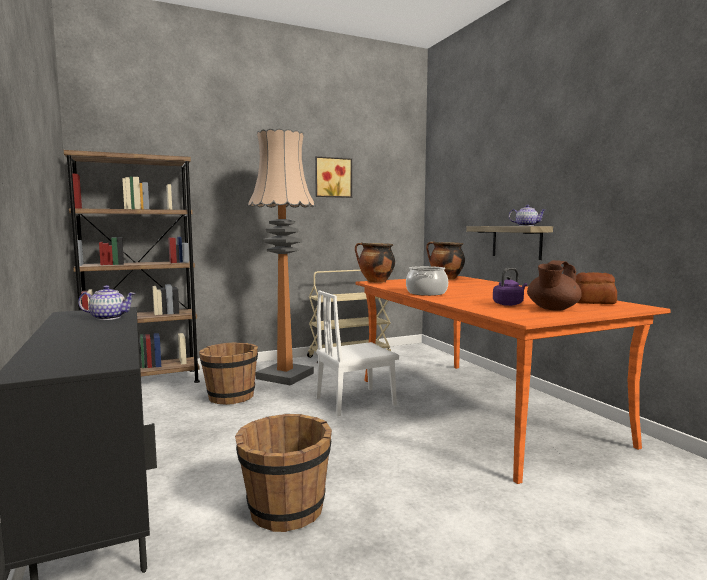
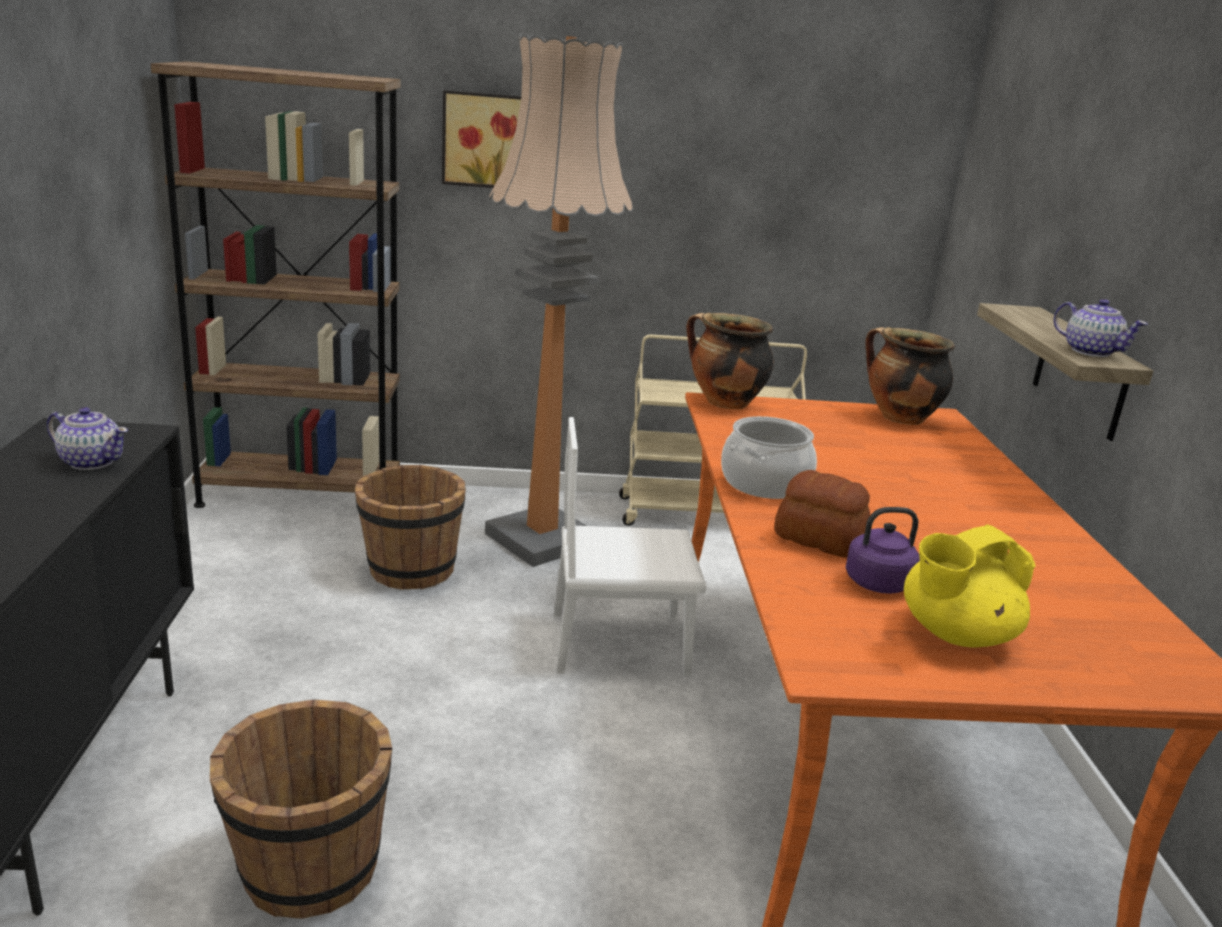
camera: 20 degrees right, 15 degrees up
picture [315,156,352,198] -> picture moved to [442,90,521,188]
brown teapot [527,260,582,311] -> yellow teapot [904,525,1036,647]
bread [576,272,617,304] -> bread moved to [774,470,870,558]

